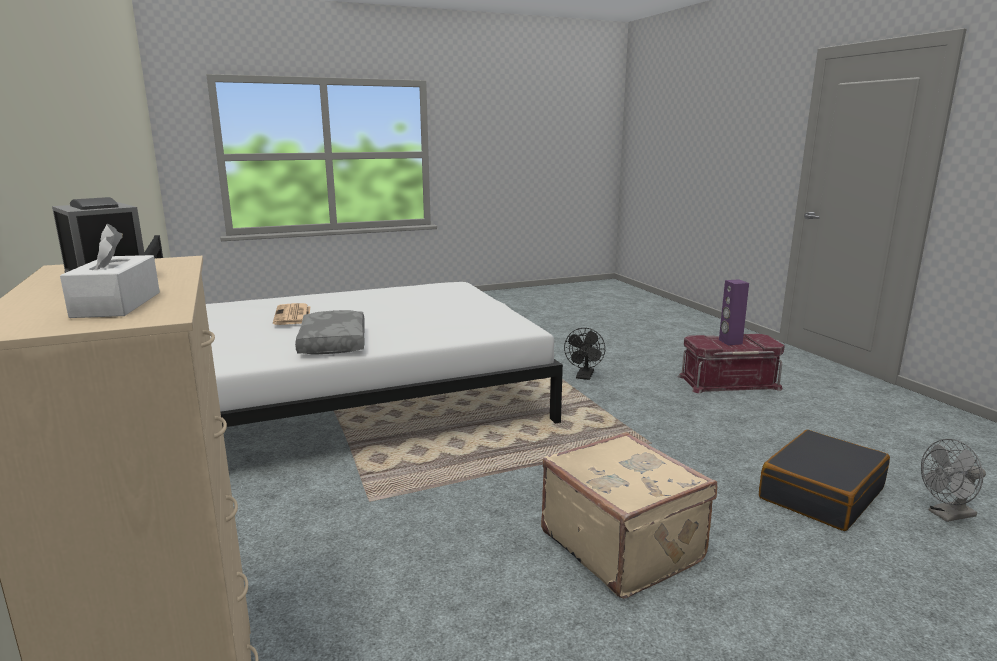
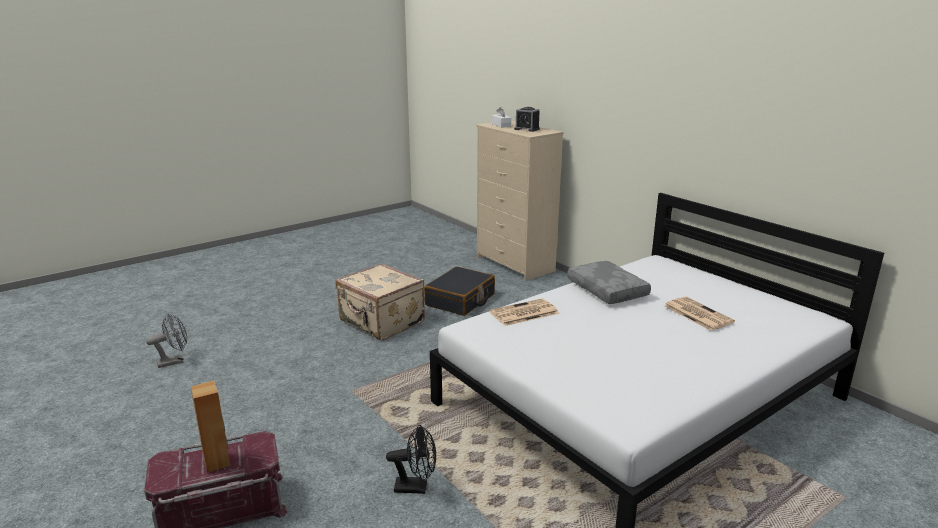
camera: 165 degrees right, 5 degrees up
black fan [564,328,605,380] -> black fan turned 90 degrees clockwise [386,425,436,494]
purple speaker [719,279,749,345] -> brown speaker [191,381,230,473]
black suitcase [759,430,890,531] -> black suitcase moved to [424,267,495,316]
none -> newspaper [490,298,559,326]

